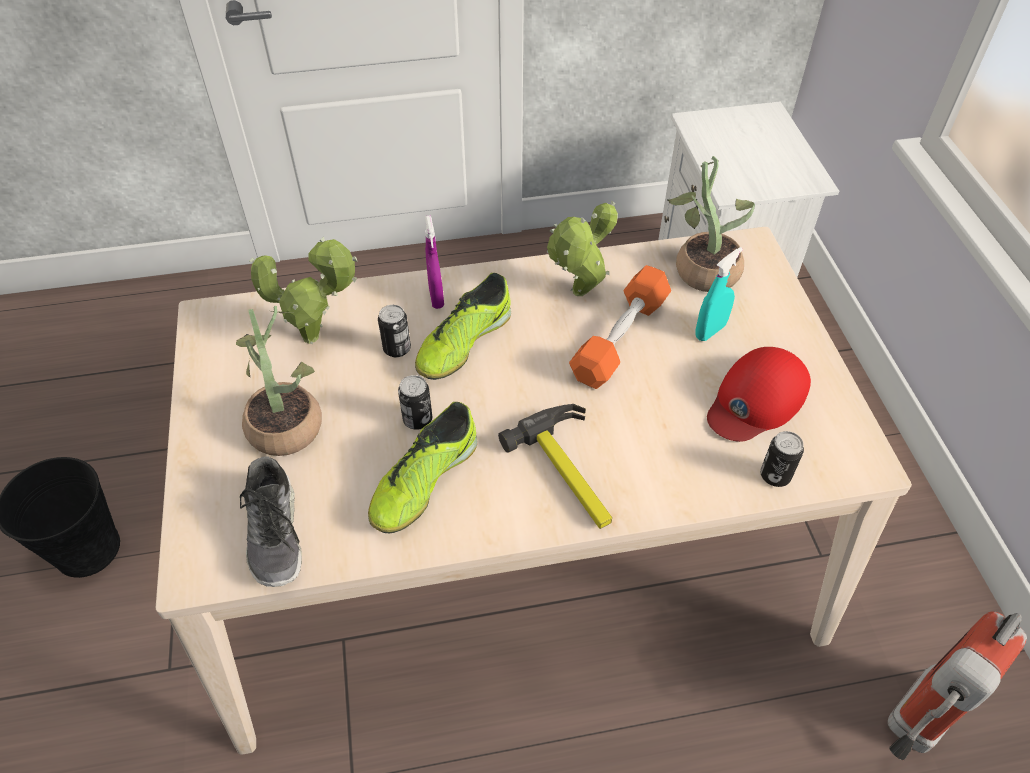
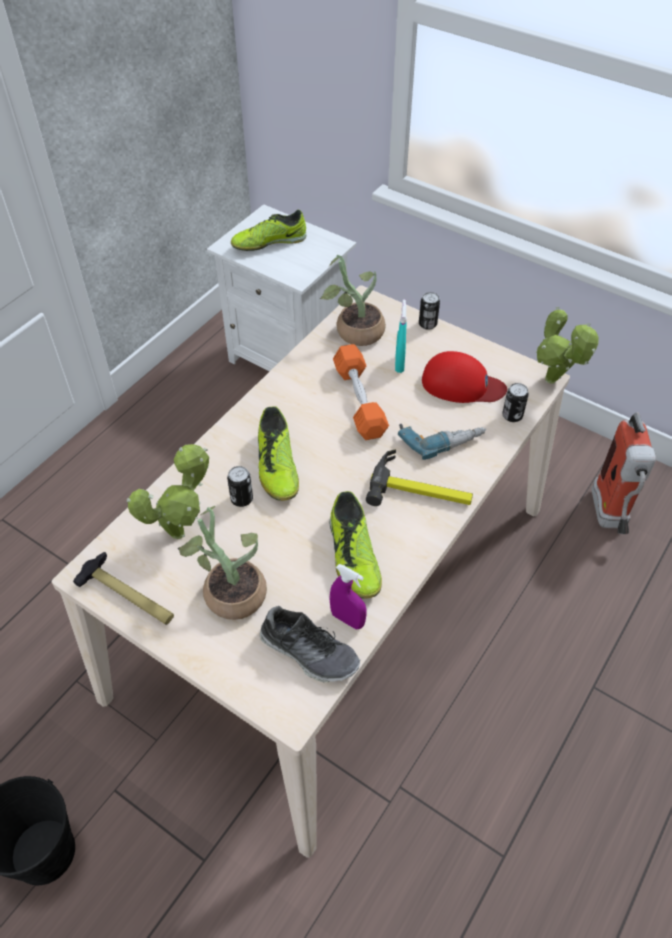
camera: 45 degrees left, 0 degrees up
can [398,375,432,430] -> can moved to [419,292,440,330]
purple spray bottle [425,215,444,309] -> purple spray bottle moved to [329,564,367,630]
potted plant [547,201,618,296] -> potted plant moved to [536,307,598,384]
red cap [707,347,811,442] -> red cap turned 75 degrees counterclockwise [422,351,507,403]
none -> hammer [73,552,174,625]
none -> shoe [231,210,306,251]
none -> power drill [398,424,486,460]

